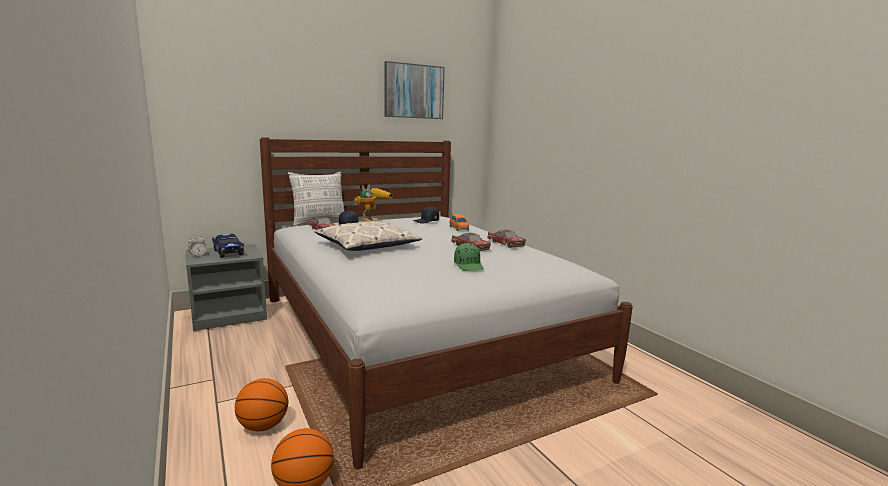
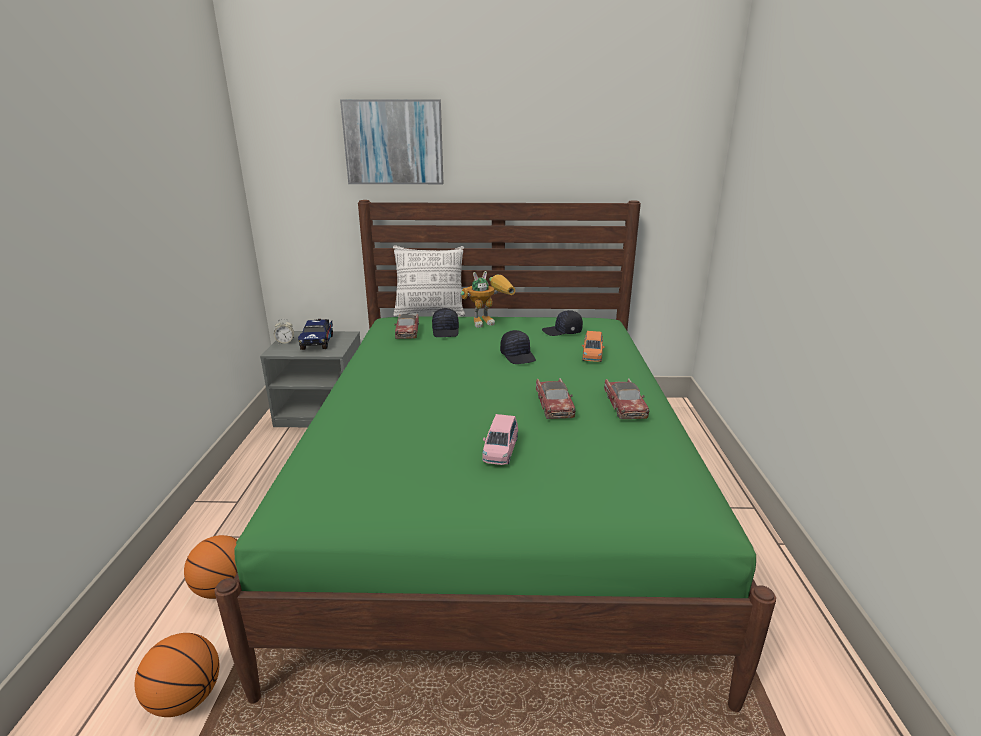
camera: 30 degrees right, 10 degrees up
white bed [260,137,633,469] -> green bed [215,200,776,712]
pillow [314,221,422,251] -> none
picture [384,61,445,119] -> picture moved to [340,100,443,184]
green cap [454,243,484,271] -> pink toy car [482,414,518,465]
none -> black cap [500,330,536,364]

